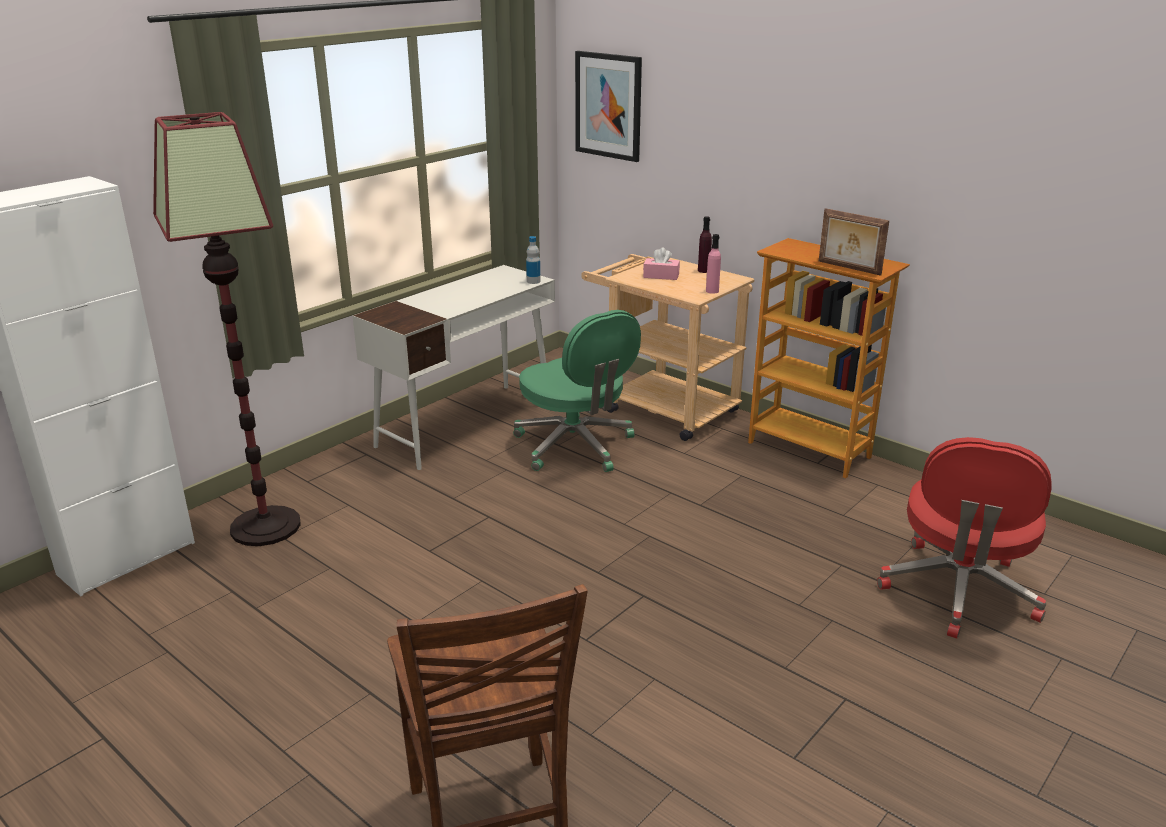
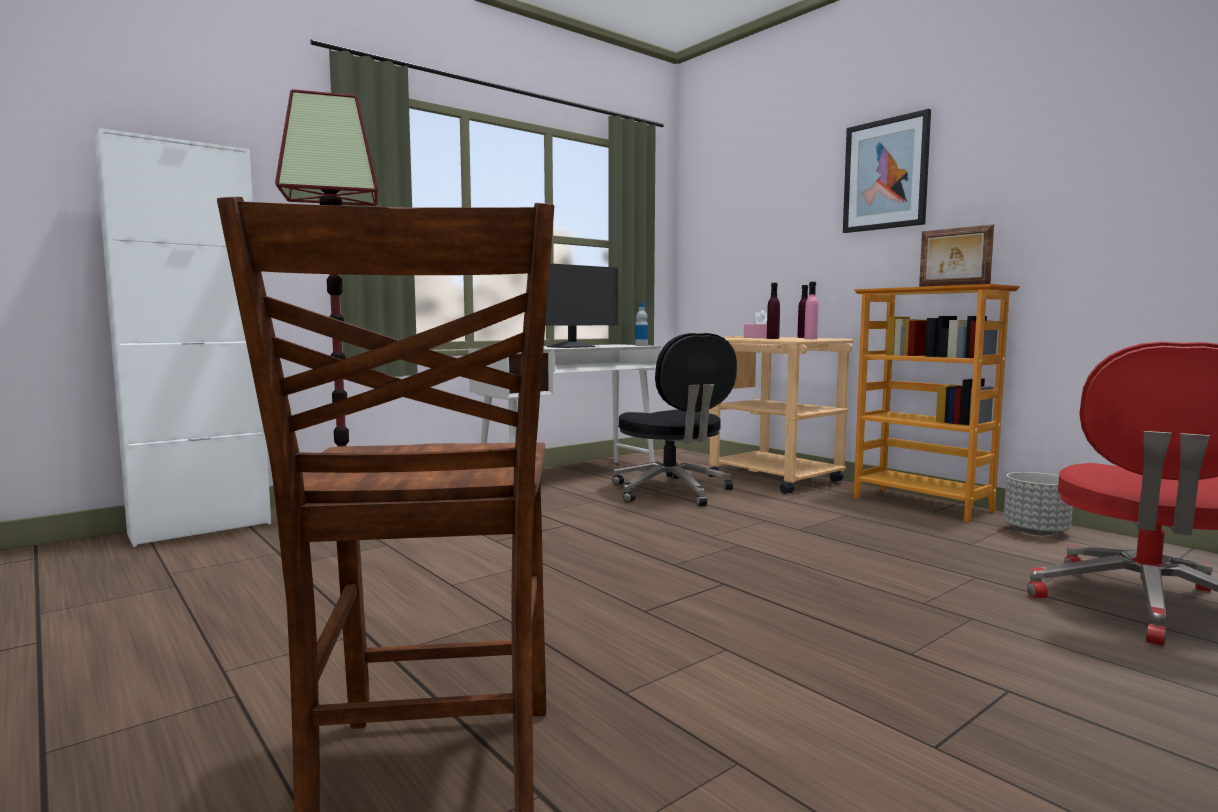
camera: 10 degrees right, 20 degrees down
green office chair [513,310,641,472] -> black office chair [612,333,737,506]
picture [575,51,642,162] -> picture moved to [843,109,931,233]
none -> monitor [545,263,618,348]
none -> purple bottle [767,283,780,339]
none -> grey planter [1004,472,1073,536]

